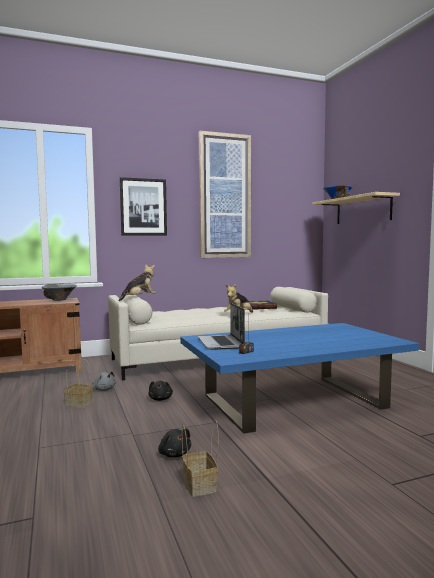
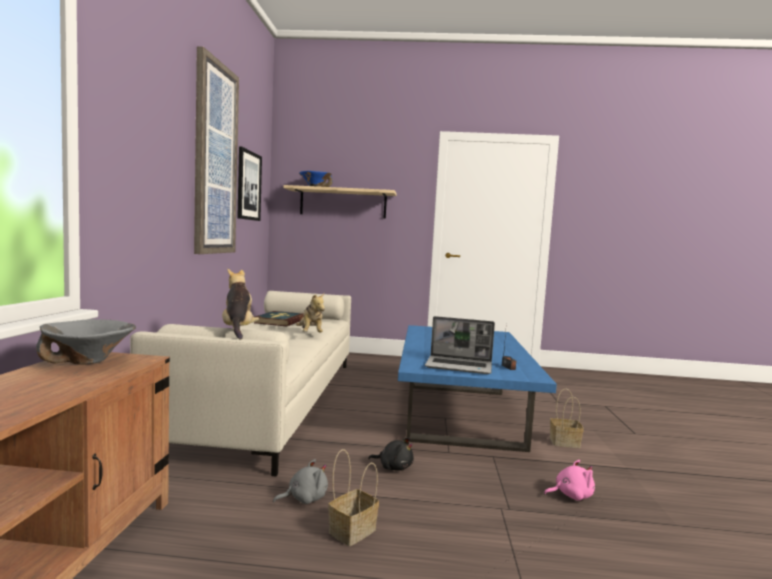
camera: 65 degrees left, 0 degrees up
picture [120,177,167,235] -> picture moved to [237,147,262,221]
black plush toy [158,429,191,458] -> pink plush toy [544,460,595,500]
basket [182,420,218,497] -> basket moved to [550,389,584,448]

